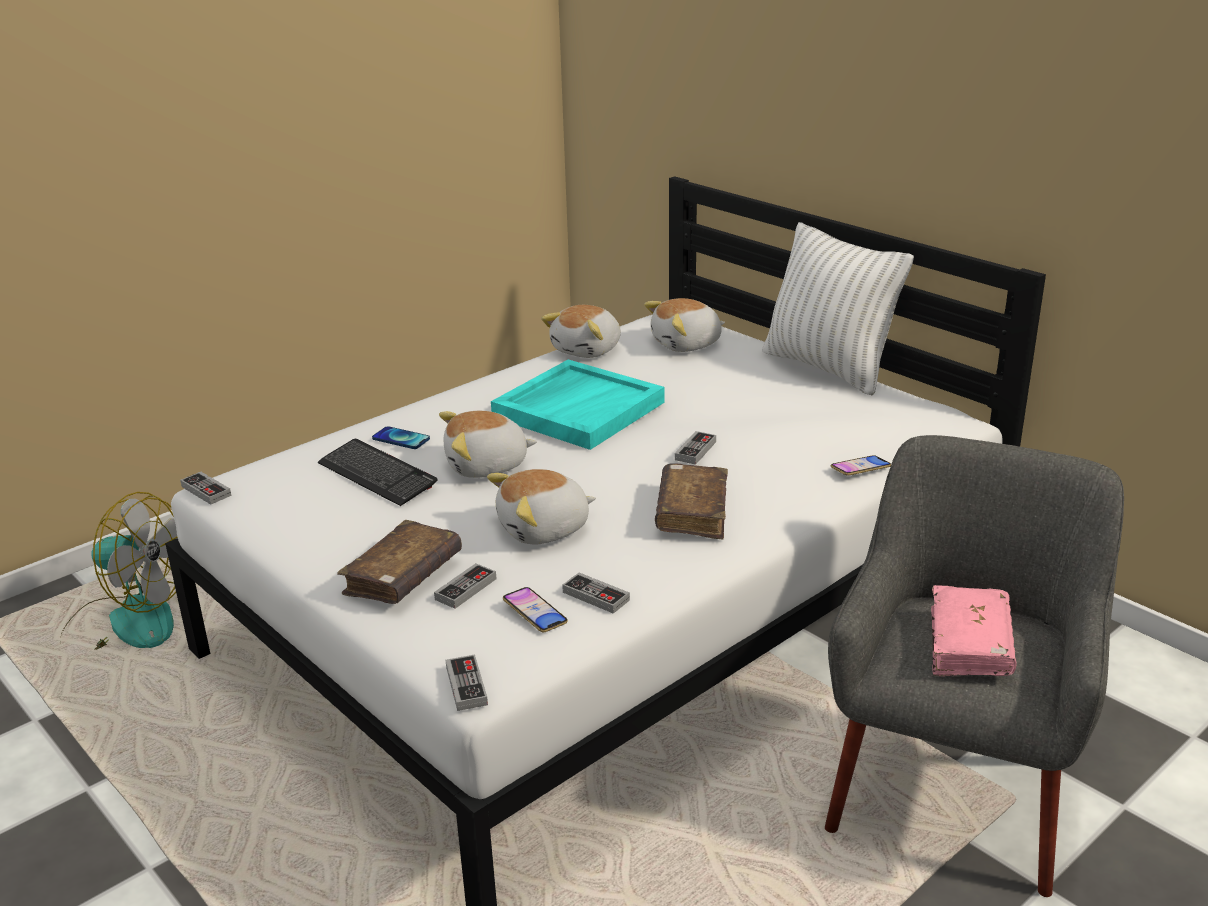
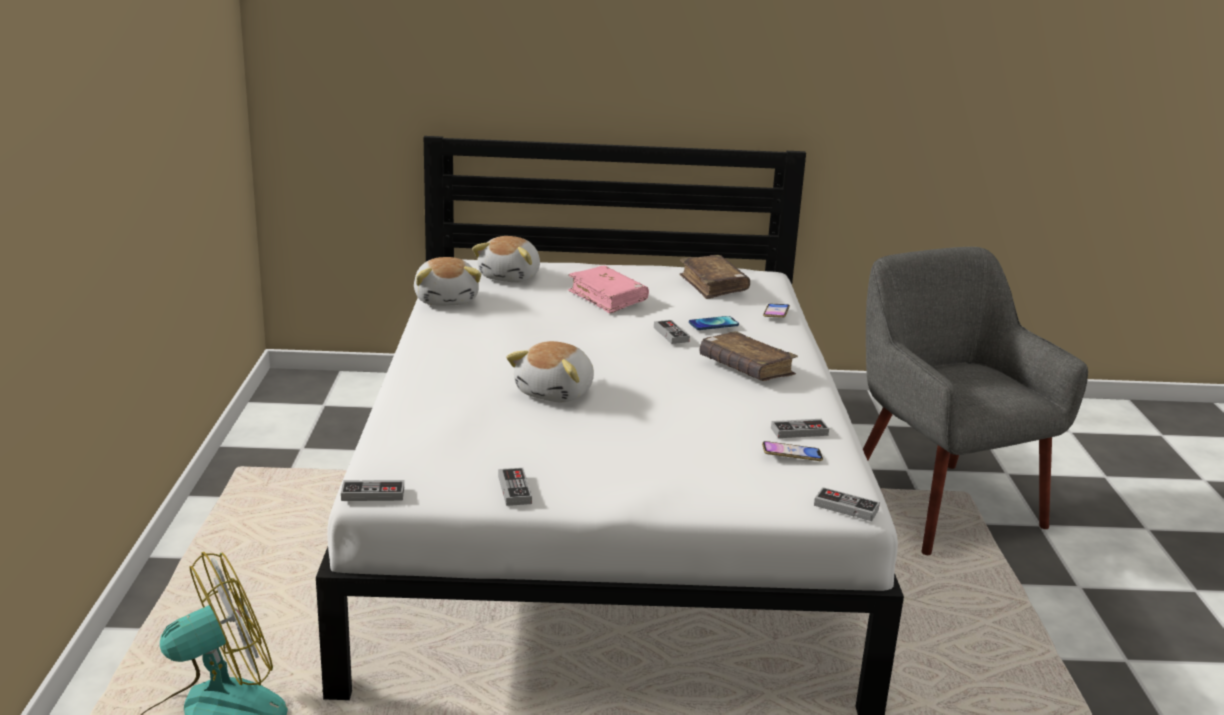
camera: 50 degrees left, 5 degrees down
keyboard [318,439,438,506] -> none
brown book [337,520,462,604] -> brown book moved to [680,255,750,299]
phone [372,426,430,449] -> phone moved to [689,316,739,330]
game controller [434,563,496,609] -> game controller moved to [498,468,532,506]
plush toy [487,469,596,544] -> none
turquoise tray [491,360,664,450] -> none
white pillow [762,222,914,395] -> none
pink book [931,585,1016,676] -> pink book moved to [568,266,649,314]

